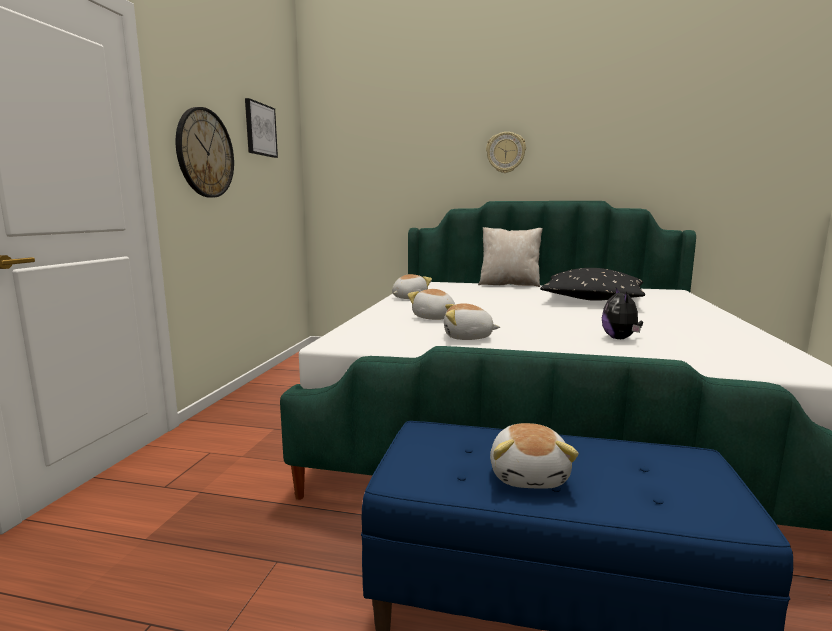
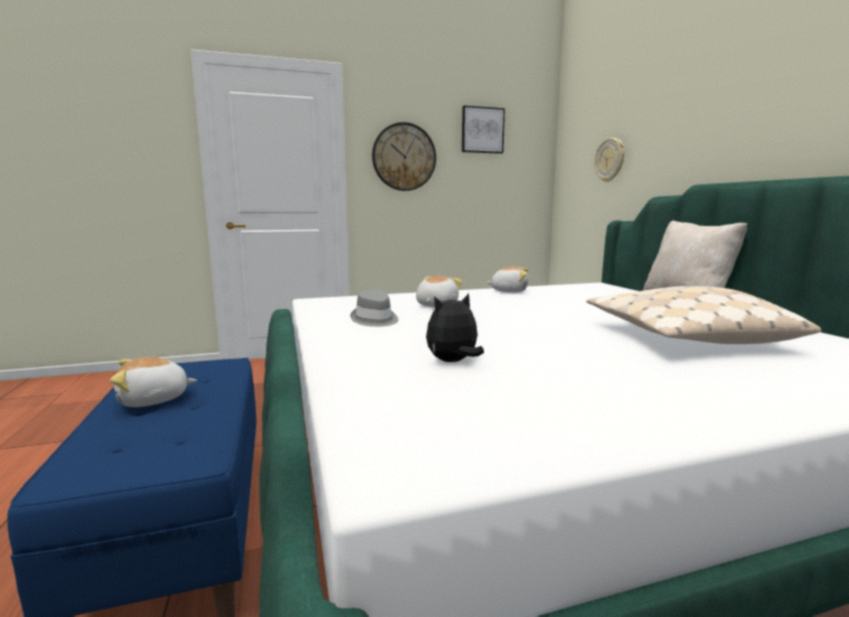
camera: 60 degrees right, 0 degrees up
plush toy [444,303,500,340] -> grey hat [350,290,399,327]
wall clock [486,132,526,173] -> wall clock moved to [595,138,625,182]
black pillow [540,268,645,301] -> beige pillow [586,286,822,344]

